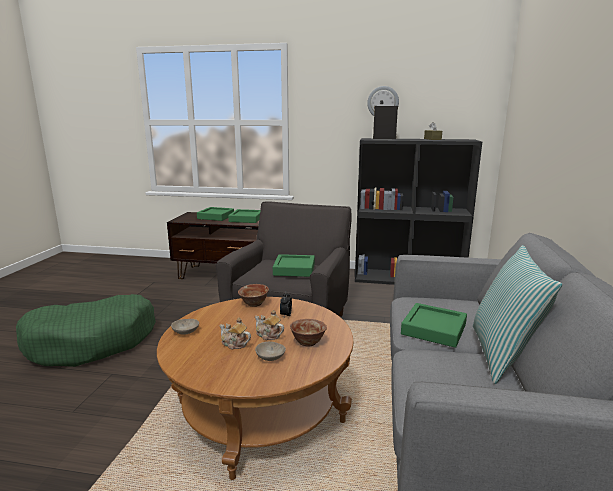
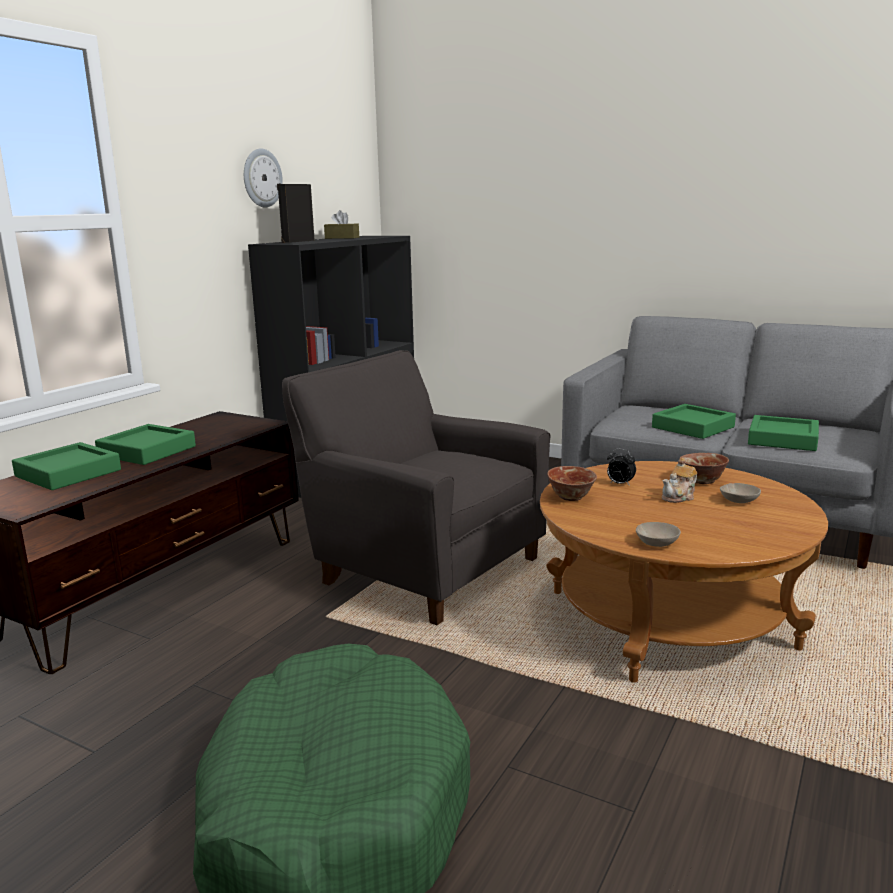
camera: 70 degrees left, 0 degrees up
teapot [220,317,251,350] -> none
green tray [273,254,315,277] -> green tray moved to [748,415,819,451]
pillow [473,245,562,384] -> none

